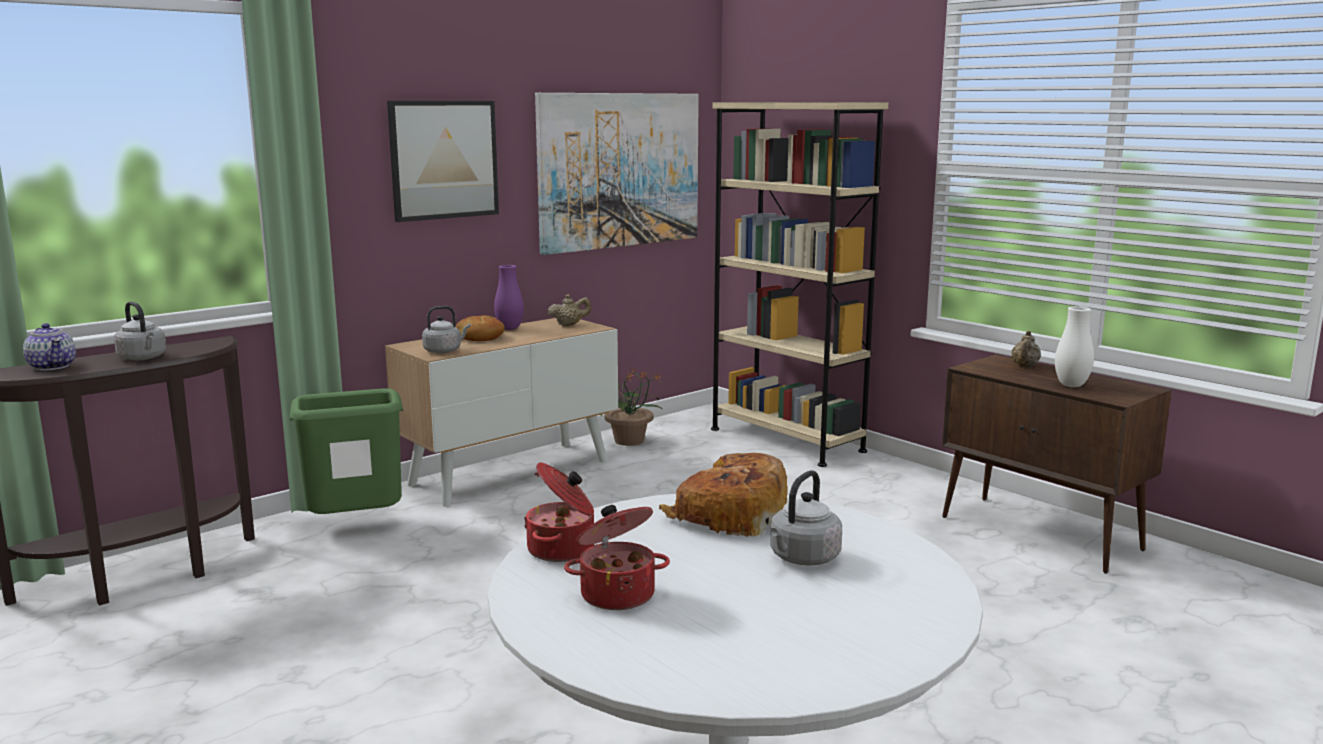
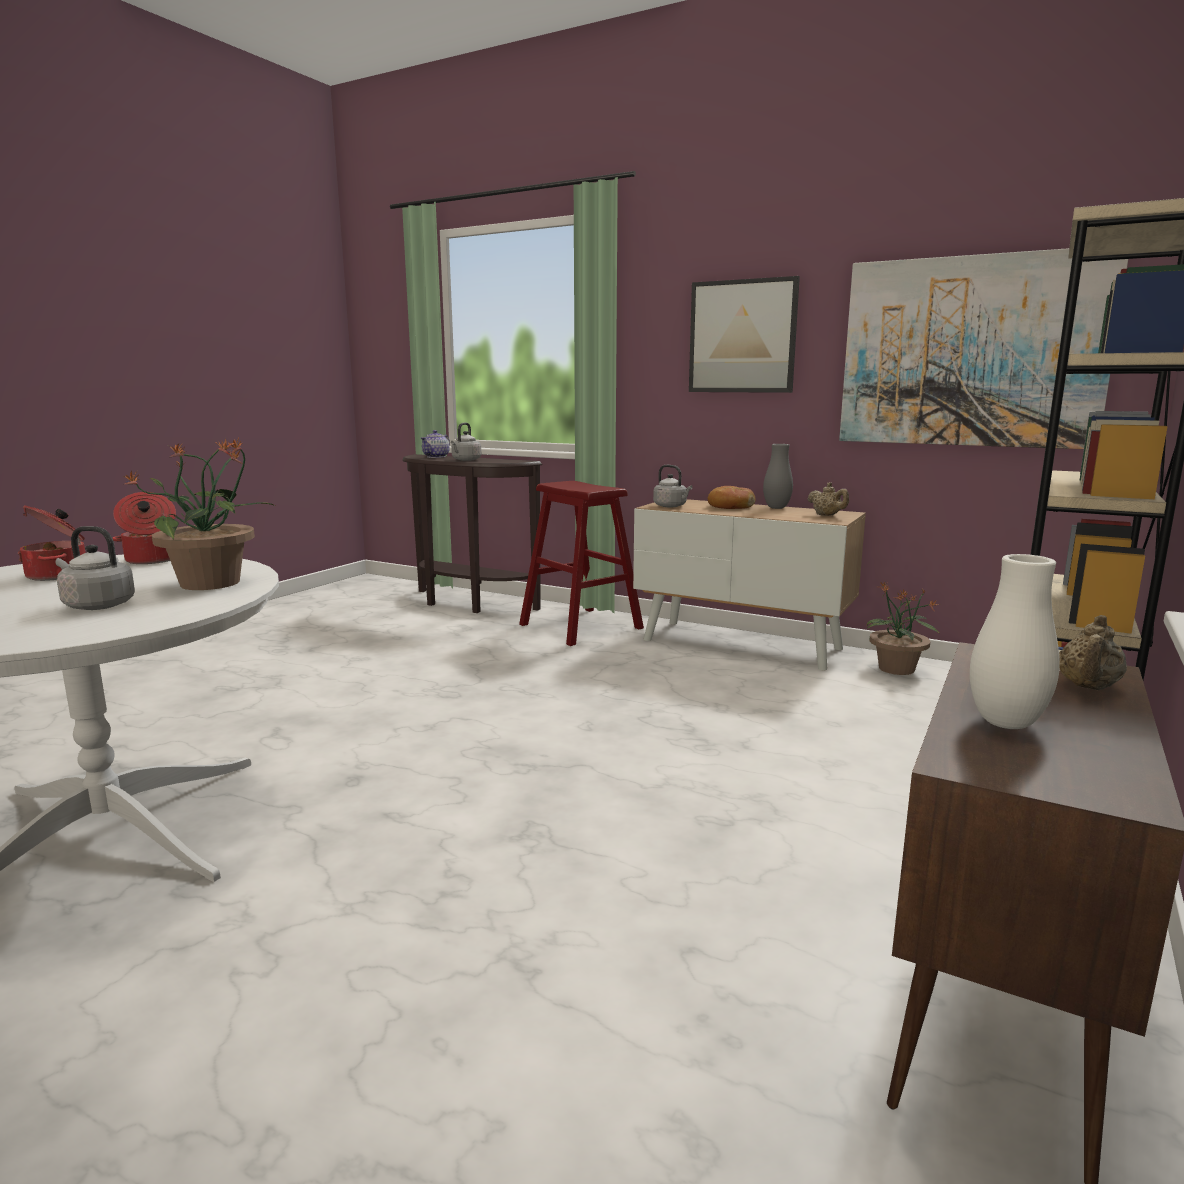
camera: 70 degrees right, 0 degrees up
green trash can [290,388,403,514] -> red stool [519,481,644,646]
purple vase [494,265,524,330] -> grey vase [763,444,793,509]
bread [659,453,788,537] -> potted plant [124,438,275,590]
beige teapot [1011,331,1041,367] -> beige teapot turned 60 degrees counterclockwise [1059,615,1127,690]

